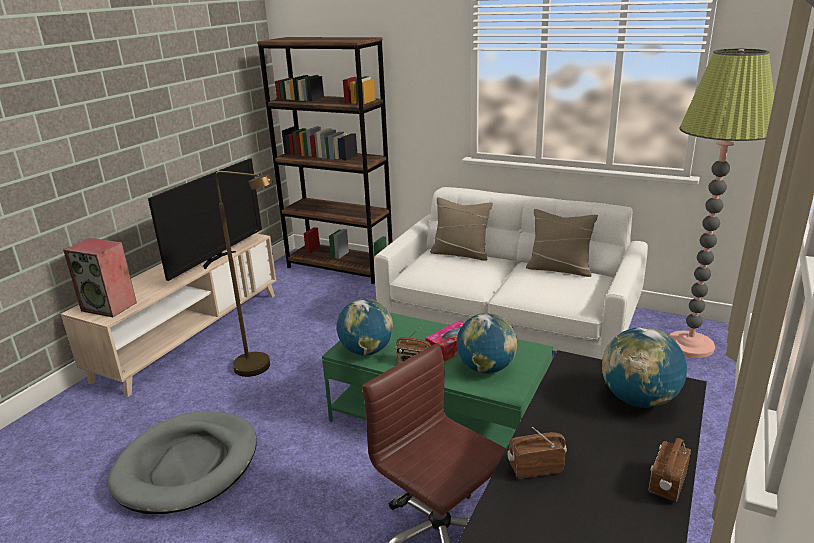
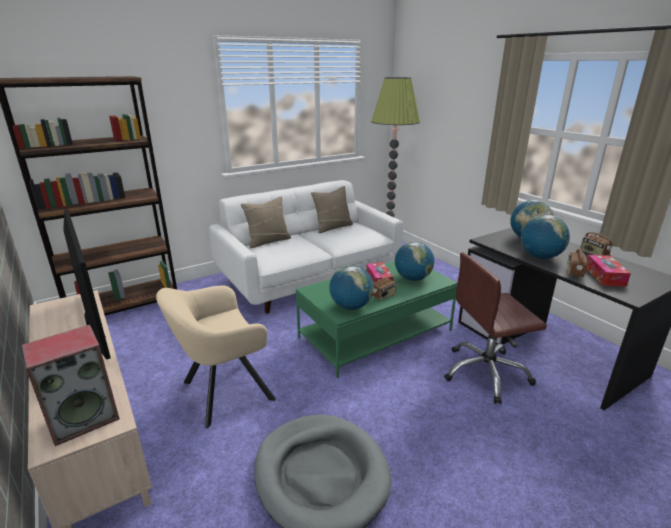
camera: 60 degrees left, 0 degrees up
brown floor lamp [216,171,273,377] -> beige armchair [156,285,276,428]
none -> globe [521,215,570,259]
none -> tissue box [586,255,631,287]

